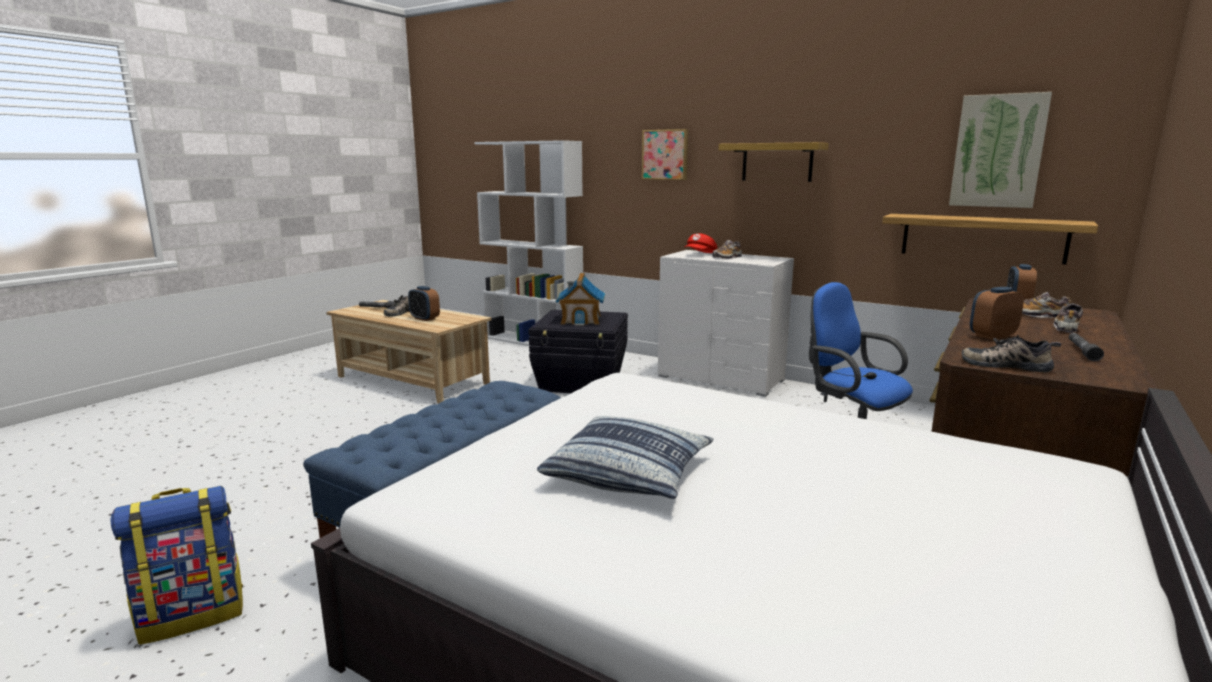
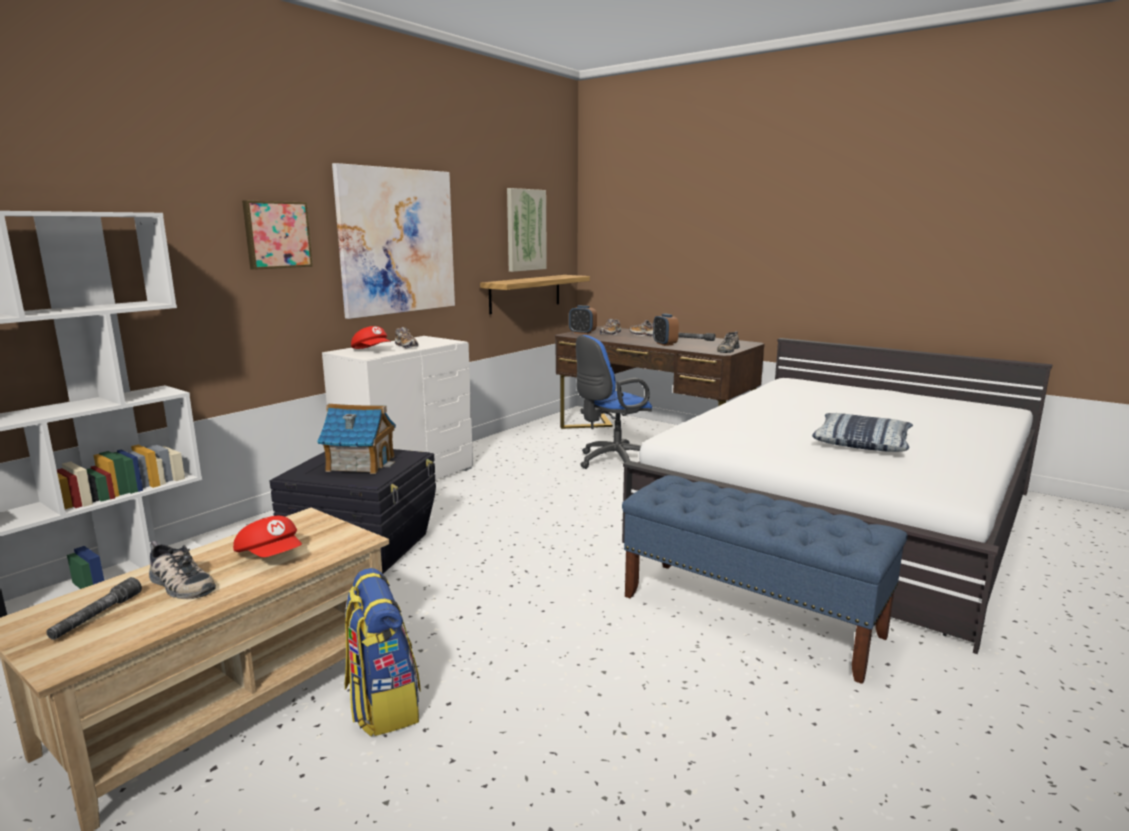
camera: 85 degrees left, 0 degrees up
backpack [110,486,243,645] -> backpack moved to [345,568,421,737]
alarm clock [408,286,440,321] -> red cap [233,516,302,557]
shelf [719,142,829,182] -> picture [332,163,455,319]

